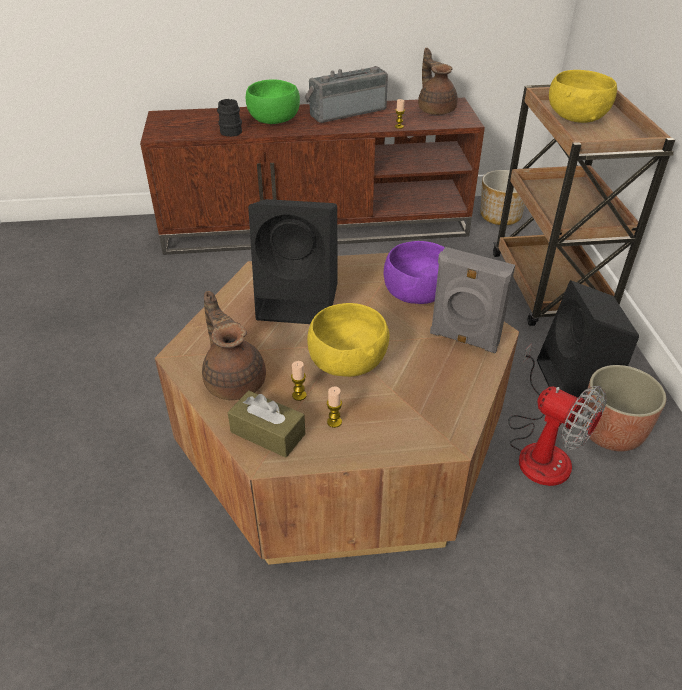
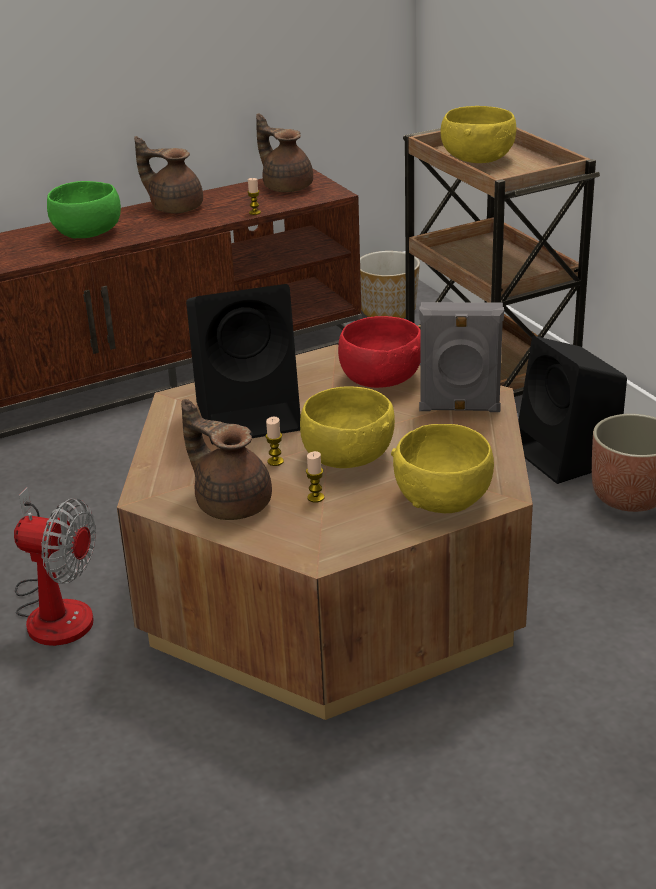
camera: 20 degrees left, 10 degrees down
black mug [217,99,242,137] -> none
brown tissue box [228,391,305,458] -> none
radio [305,66,388,123] -> brown teapot [134,136,203,213]
candle [327,386,342,428] -> candle moved to [266,417,284,466]
purple bowl [384,241,445,304] -> red bowl [338,316,420,388]
fan [508,344,607,486] -> fan moved to [14,487,96,646]
none -> yellow bowl [391,424,494,513]

